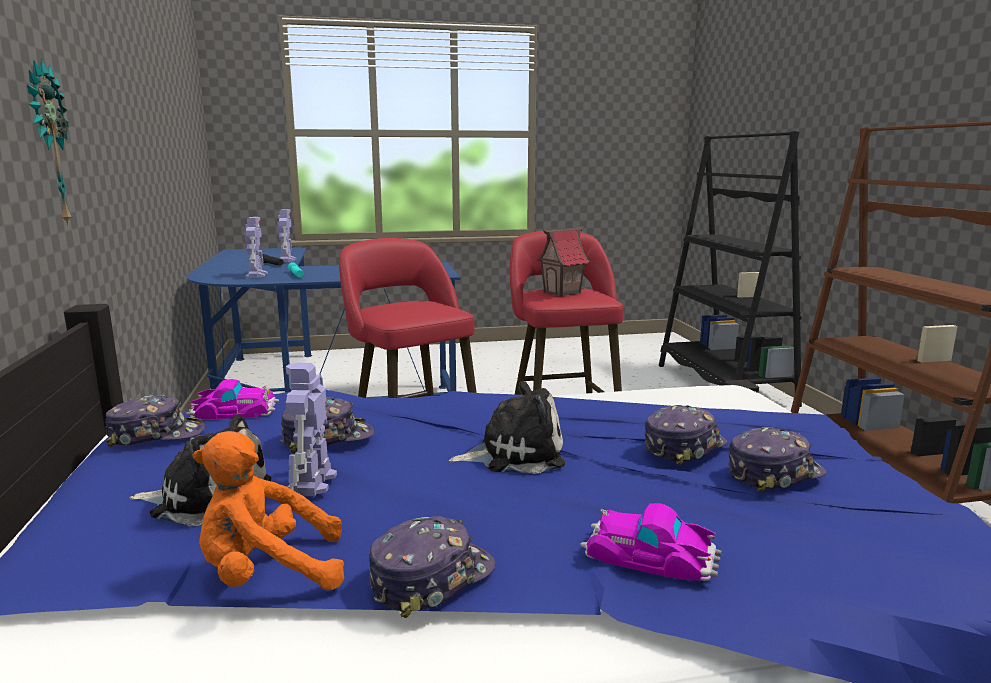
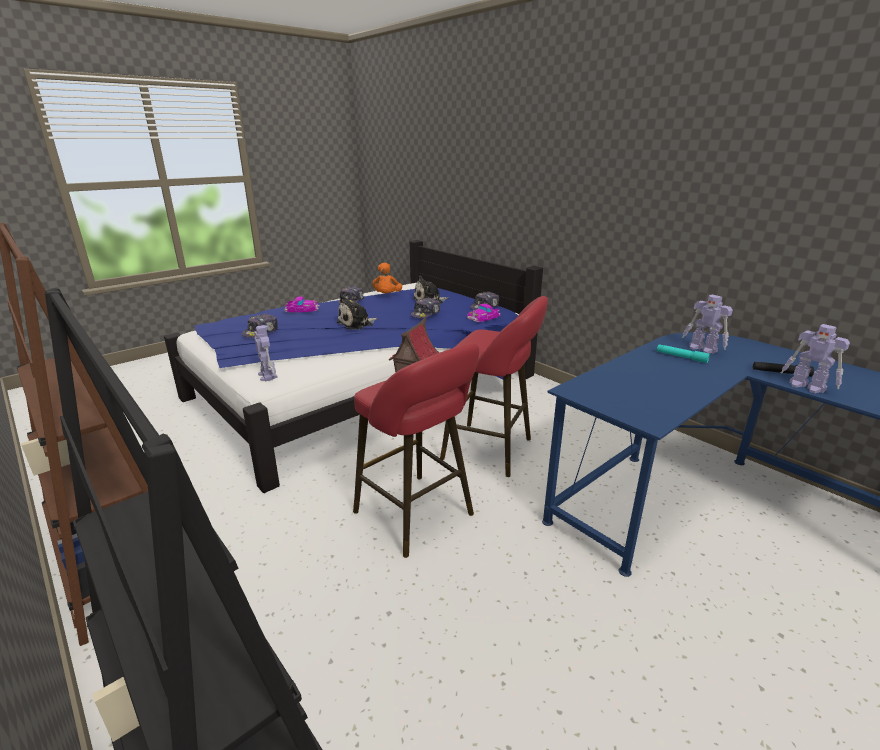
camera: 150 degrees right, 10 degrees up
wall clock [27,59,72,227] -> none
orange plush toy [193,431,344,590] -> orange plush toy turned 135 degrees clockwise [372,263,402,293]
toy robot [286,363,337,496] -> toy robot moved to [254,325,278,381]
cap [644,405,727,465] -> none

